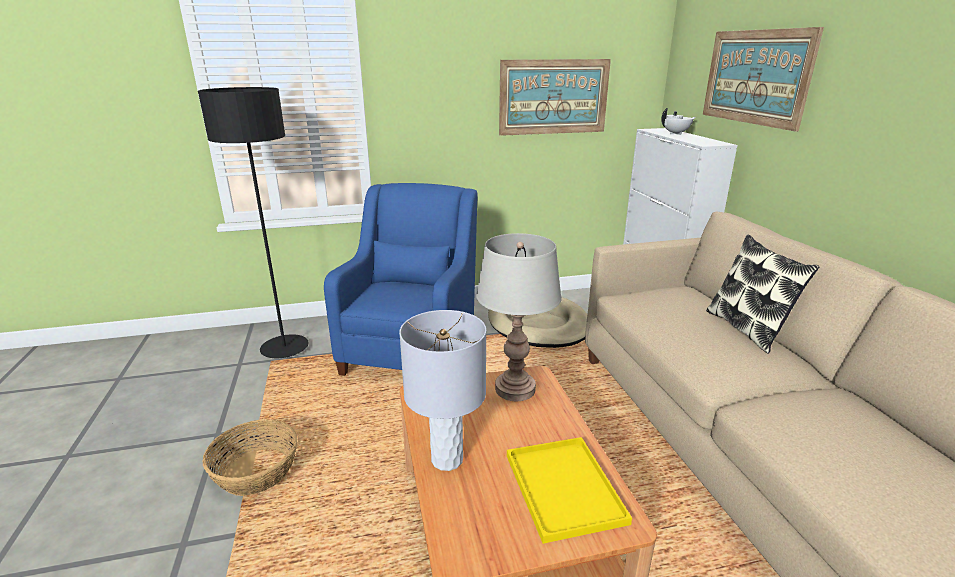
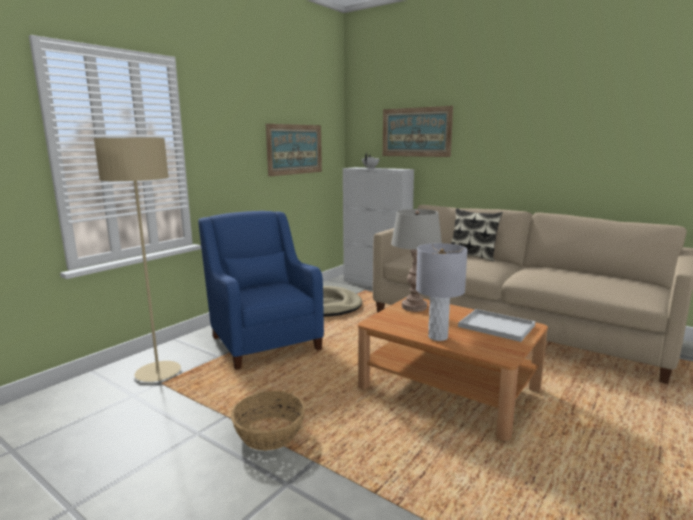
camera: 40 degrees left, 10 degrees down
black floor lamp [198,87,309,358] -> beige floor lamp [94,138,181,382]
yellow tray [507,437,632,544] -> white tray [458,309,535,342]

